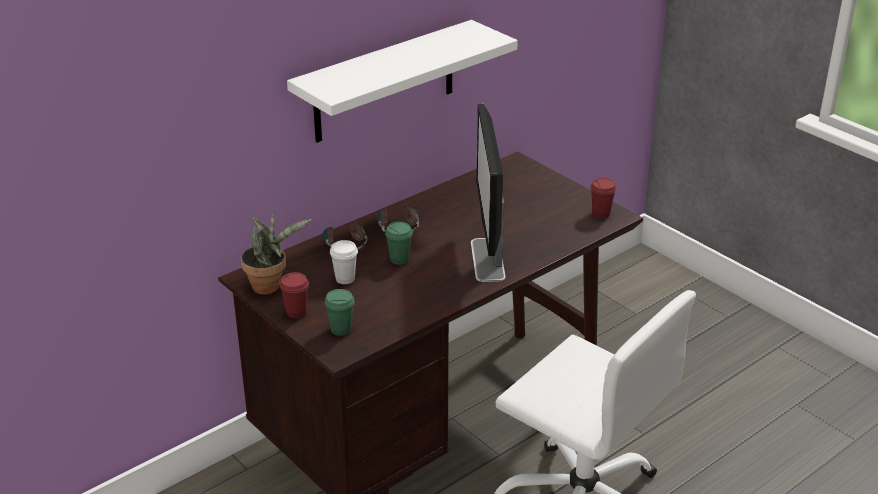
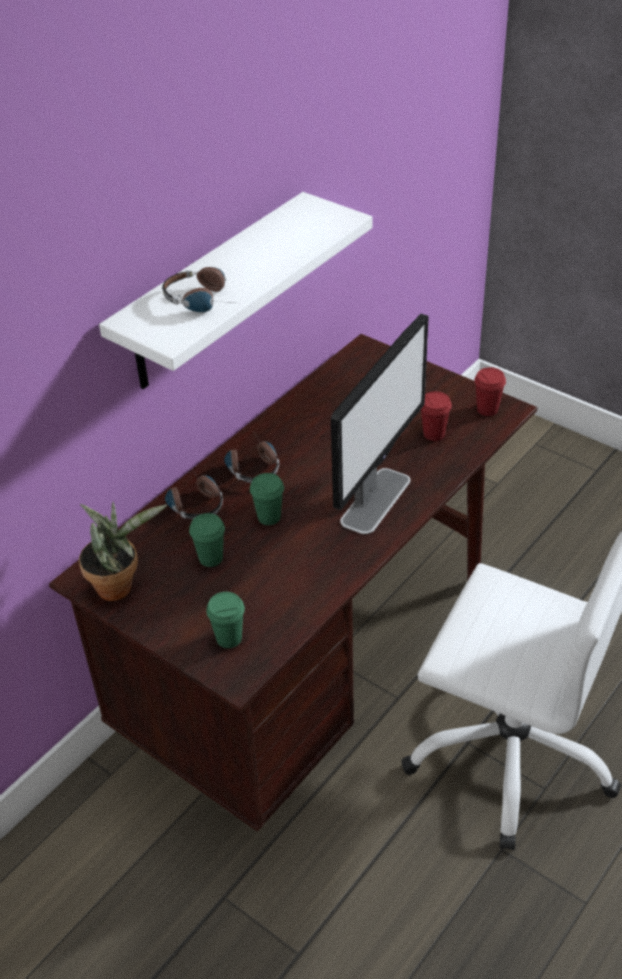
camera: 10 degrees left, 10 degrees up
red cup [280,272,309,318] -> red cup moved to [421,391,452,441]
white cup [330,240,358,284] -> green cup [189,513,225,567]
monitor [471,104,506,282] -> monitor turned 135 degrees counterclockwise [331,314,429,534]
none -> headphones [162,267,234,312]

